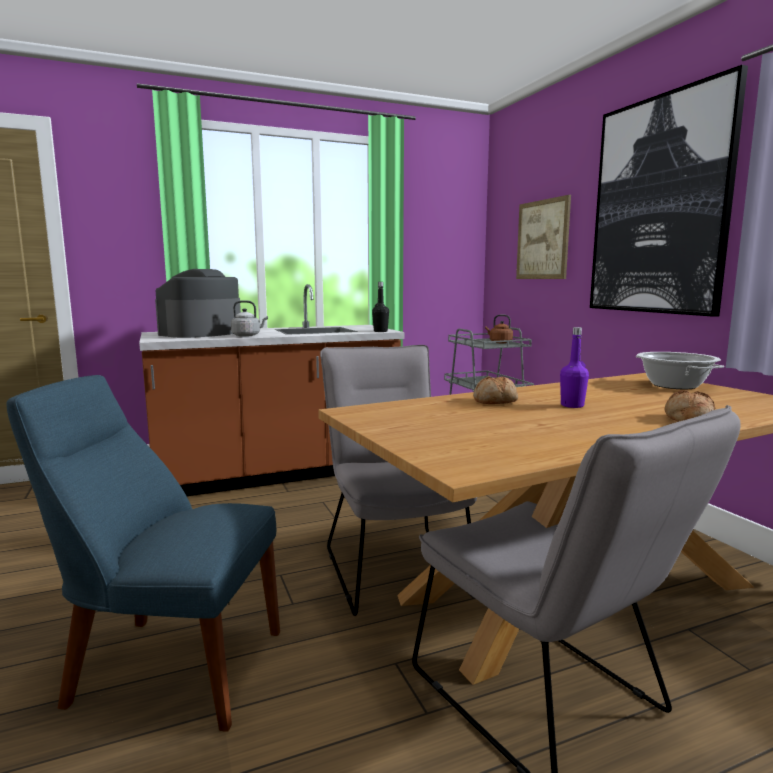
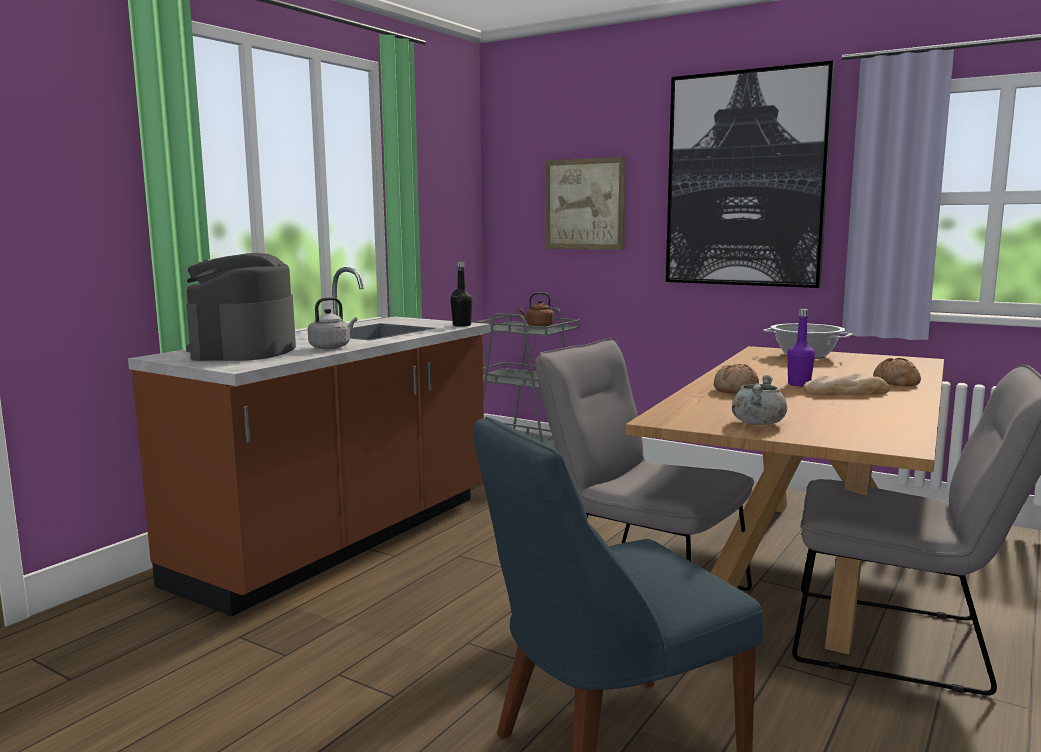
camera: 35 degrees left, 0 degrees up
none -> grey cooking pot [732,375,787,425]
none -> bread [803,373,889,396]

